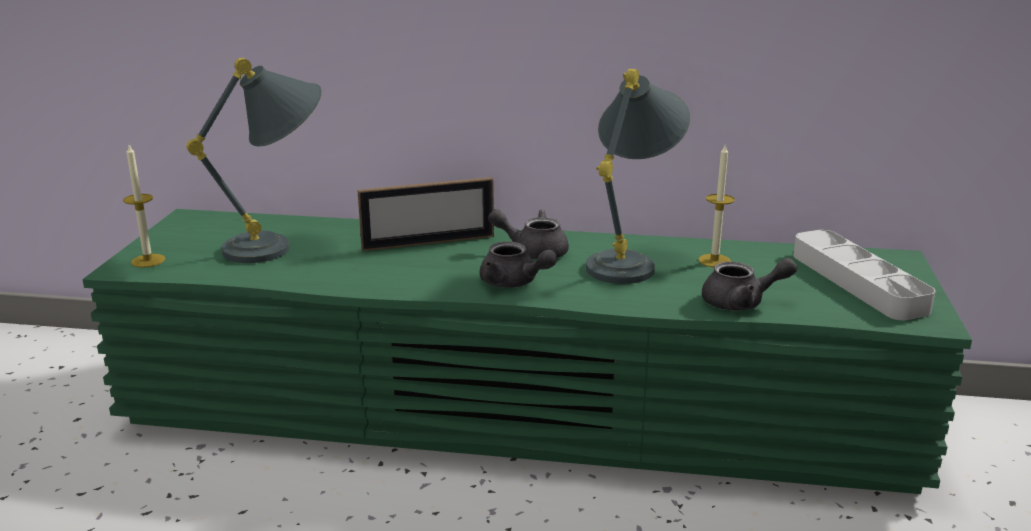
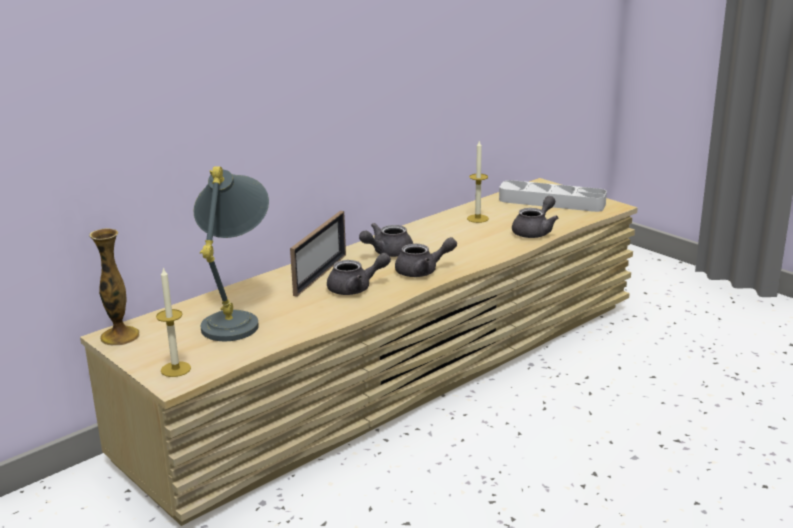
camera: 50 degrees left, 0 degrees up
green tv stand [82,209,972,494] -> beige tv stand [80,178,638,526]
grey table lamp [586,69,690,284] -> none
none -> vase [89,228,140,346]
none -> grey teapot [327,253,391,295]

